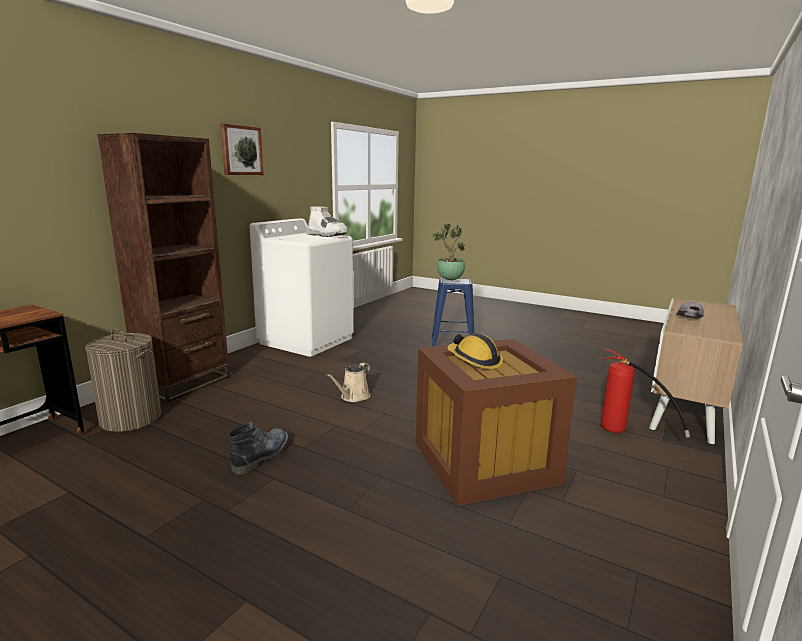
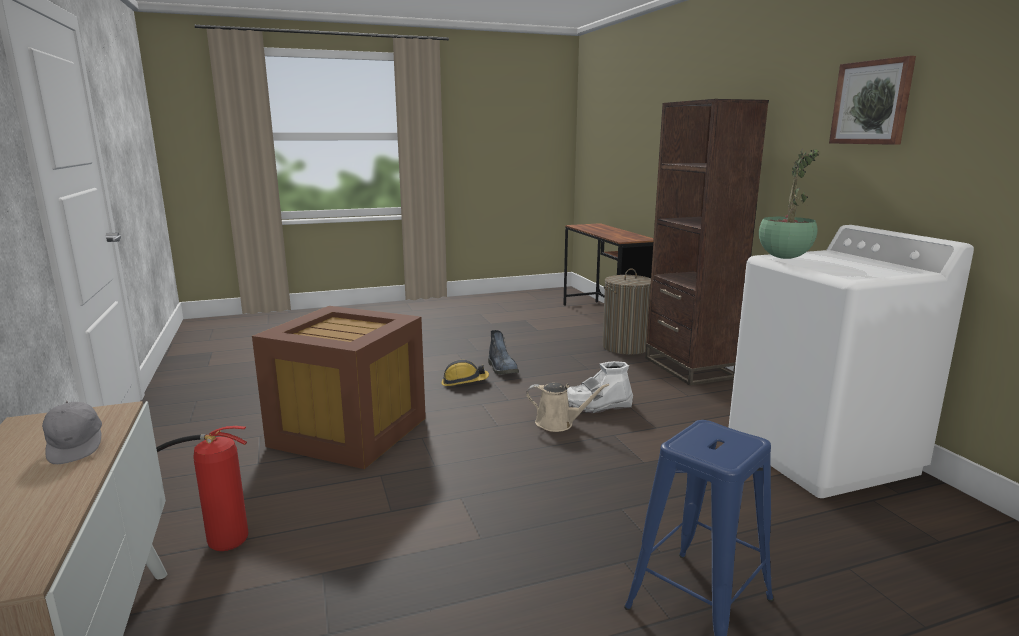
camera: 130 degrees right, 0 degrees up
white boot [306,206,349,237] -> white boot moved to [567,361,633,413]
beige watering can [326,362,370,402] -> beige watering can turned 120 degrees clockwise [526,383,609,432]
potted plant [433,224,465,280] -> potted plant moved to [759,149,819,259]
hard hat [447,333,503,369] -> hard hat moved to [441,360,489,386]

